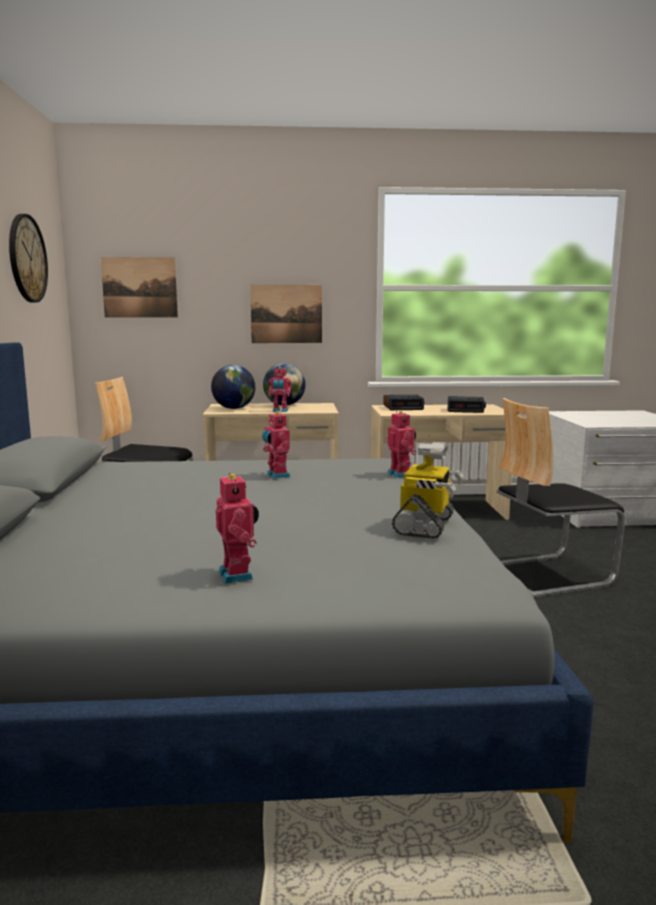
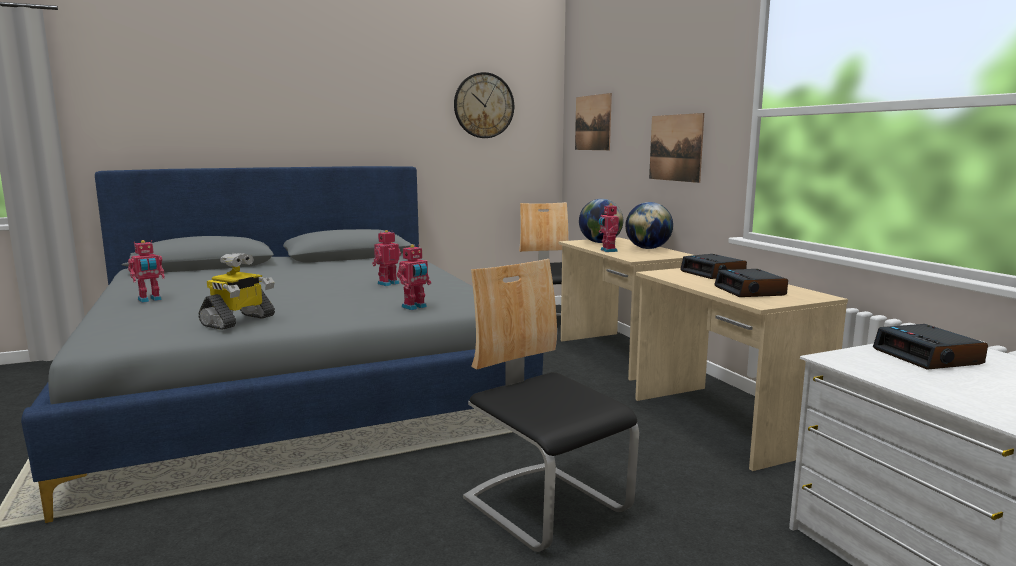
camera: 70 degrees right, 0 degrees up
toy robot [392,442,464,539] -> toy robot turned 60 degrees counterclockwise [198,253,275,330]
none -> alarm clock [873,324,988,370]

